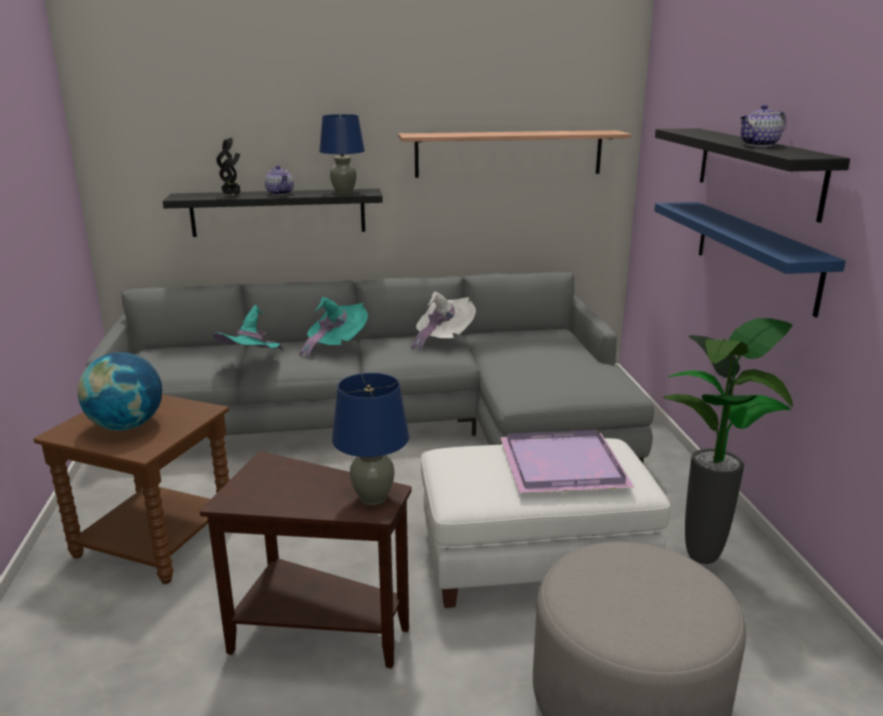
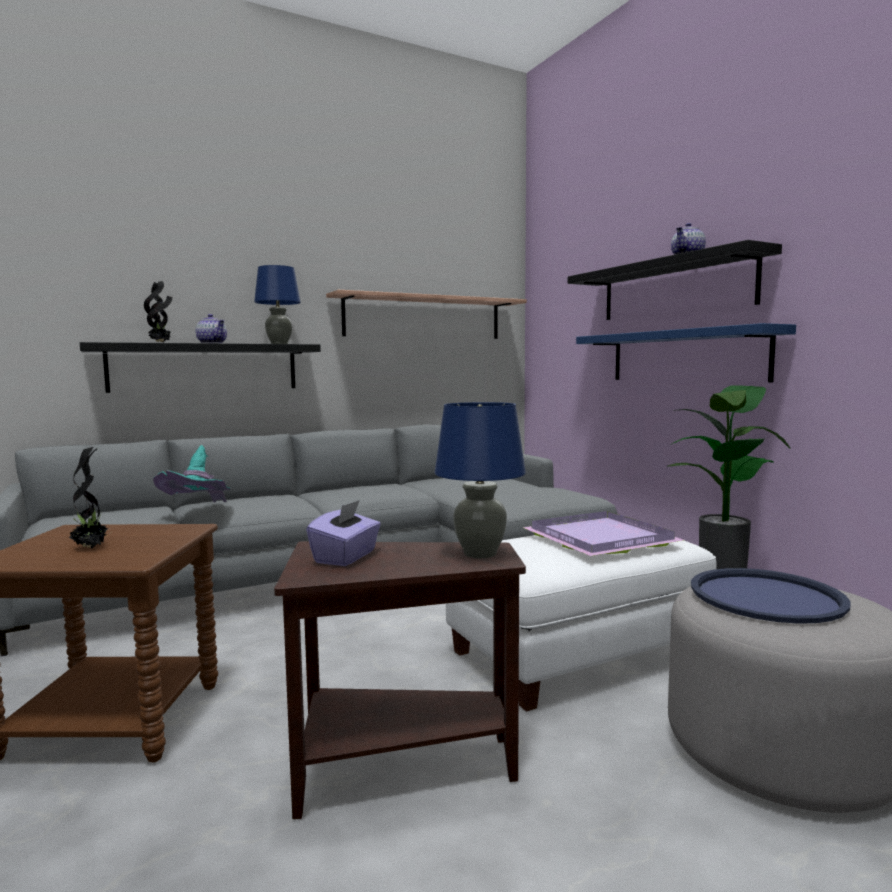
camera: 20 degrees left, 15 degrees down
globe [77,352,162,431] -> potted plant [69,447,112,548]
turquoise hat [299,297,368,359] -> none
white hat [411,291,476,352] -> none
none -> purple tissue box [306,500,381,566]
none -> blue tray [691,568,851,624]

